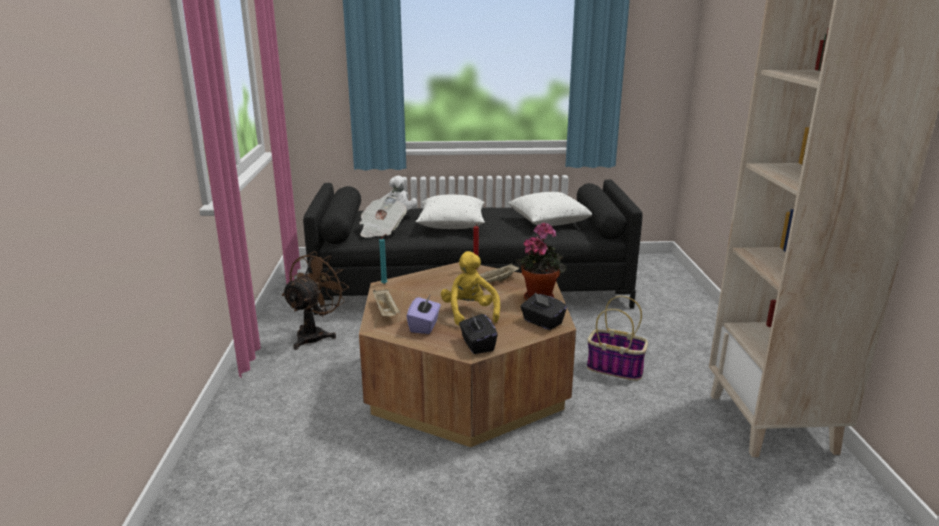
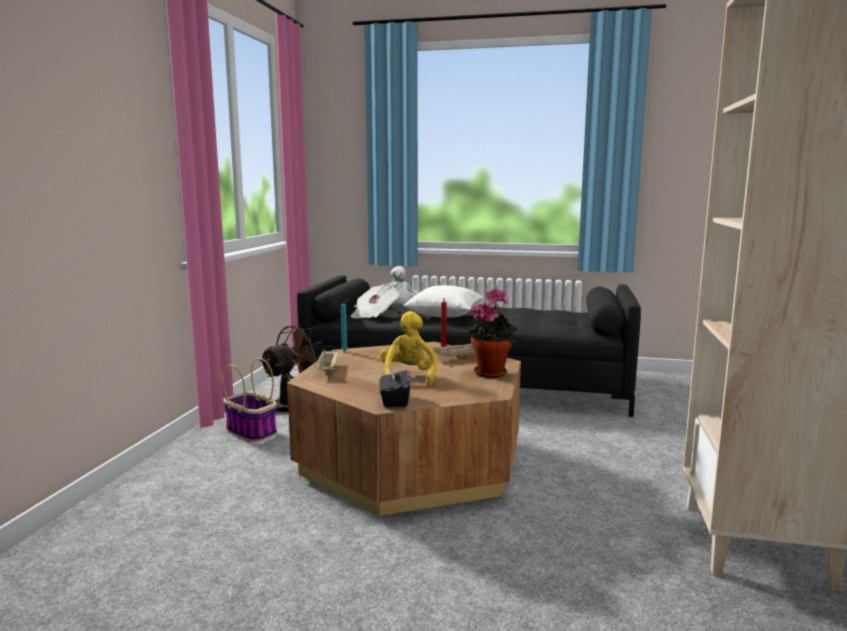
camera: 15 degrees right, 10 degrees down
purple tissue box [406,296,441,334] -> none
white pillow [508,192,592,226] -> none
black tissue box [521,293,567,330] -> none
basket [587,296,648,381] -> basket moved to [222,358,277,442]

